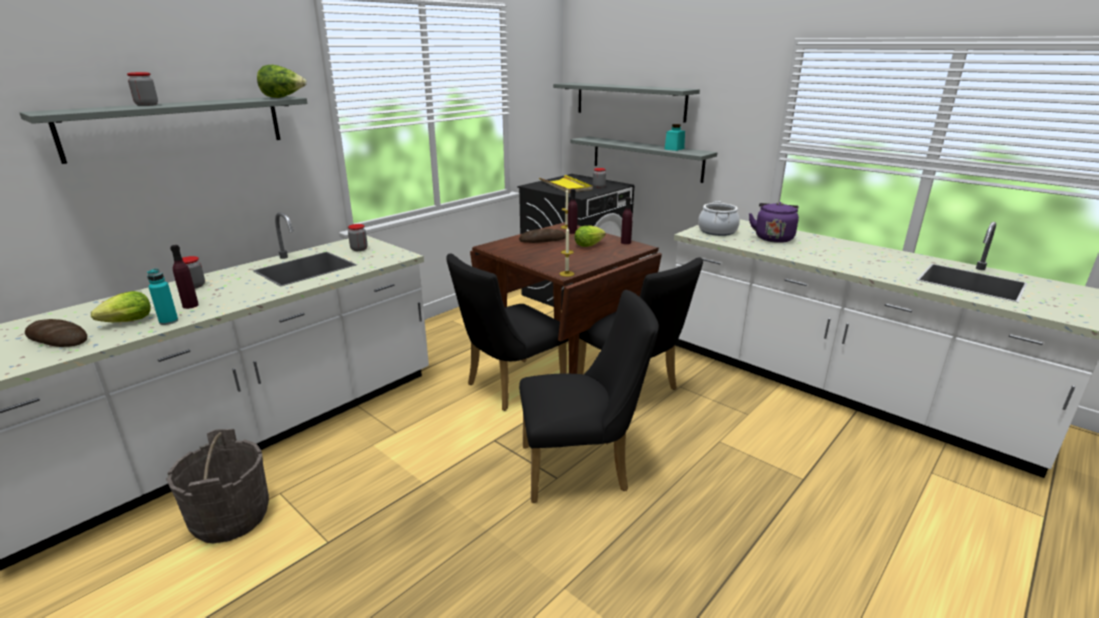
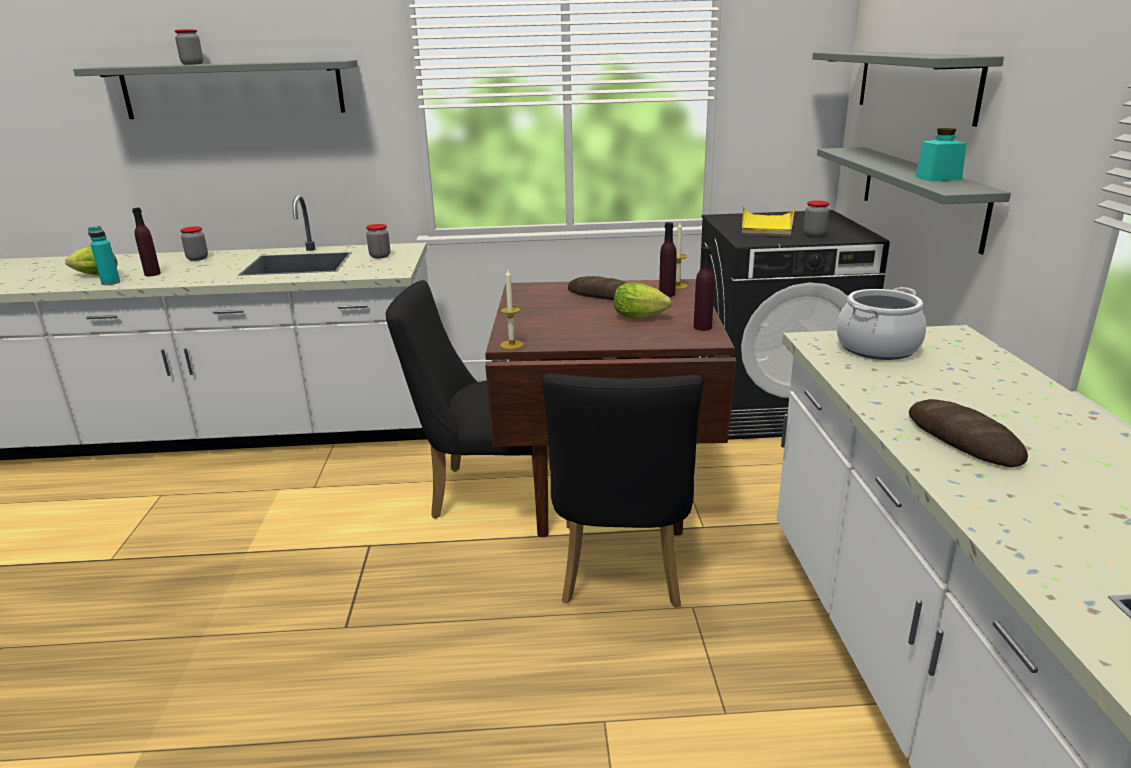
camera: 45 degrees right, 0 degrees up
bread [25,319,87,347] -> bread moved to [909,399,1028,467]
grey bucket [166,429,269,543] -> none
lettuce [257,65,307,98] -> none
black chair [519,290,659,503] -> none
purple kettle [749,202,799,243] -> none

